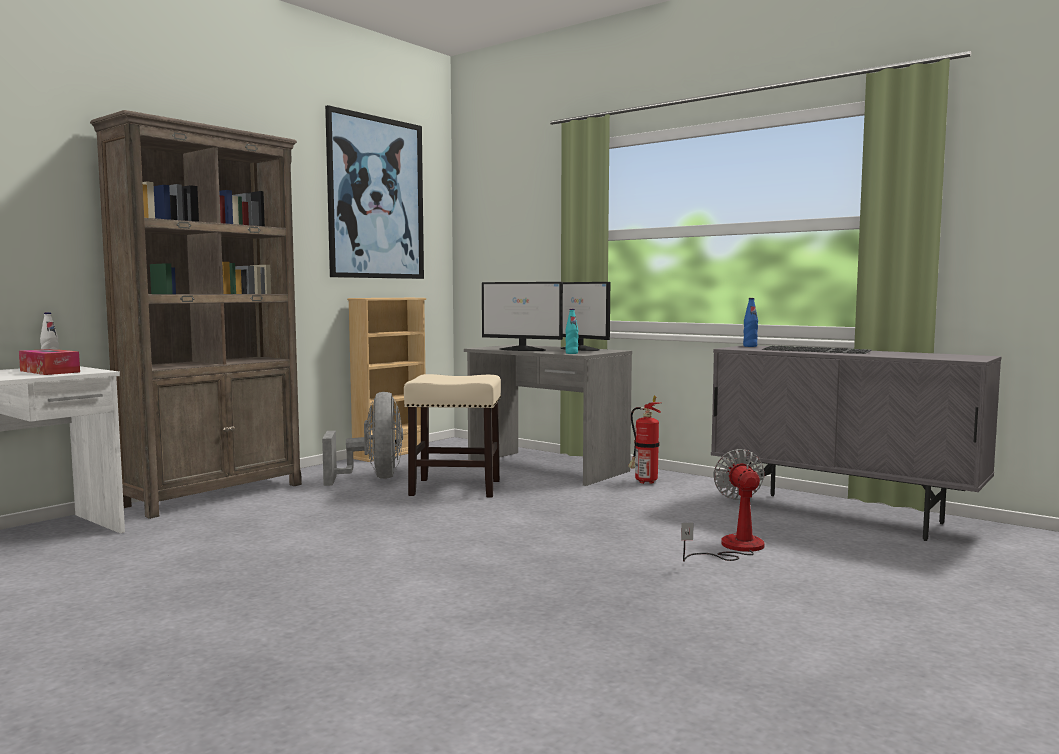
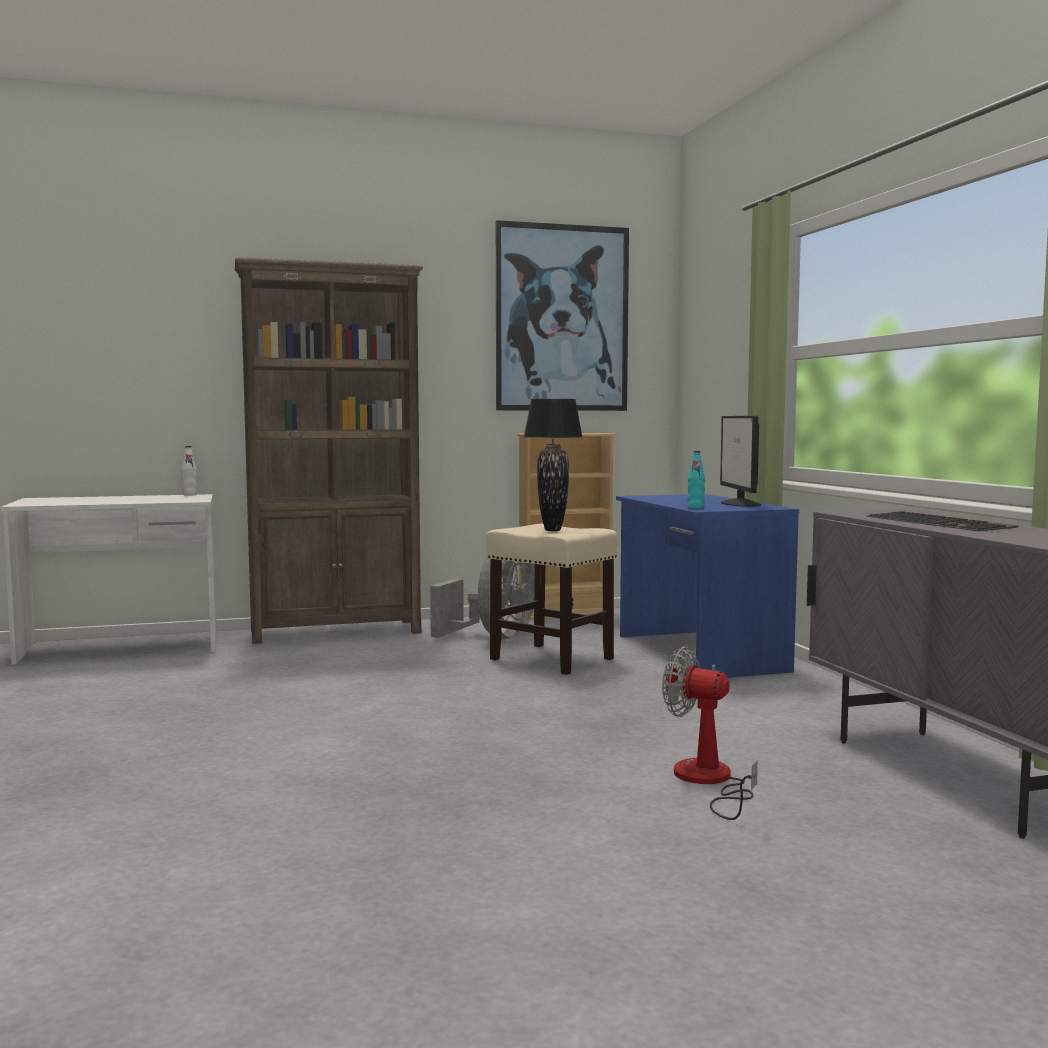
camera: 35 degrees right, 0 degrees up
tissue box [19,349,80,375] -> none
grey desk [464,344,632,486] -> blue desk [616,494,799,678]
monitor [482,282,563,351] -> none
fire extinguisher [628,395,662,484] -> none
fan [681,449,765,562] -> fan turned 90 degrees counterclockwise [662,646,758,820]
blue bottle [743,298,758,347] -> none
none -> black table lamp [523,399,583,531]

